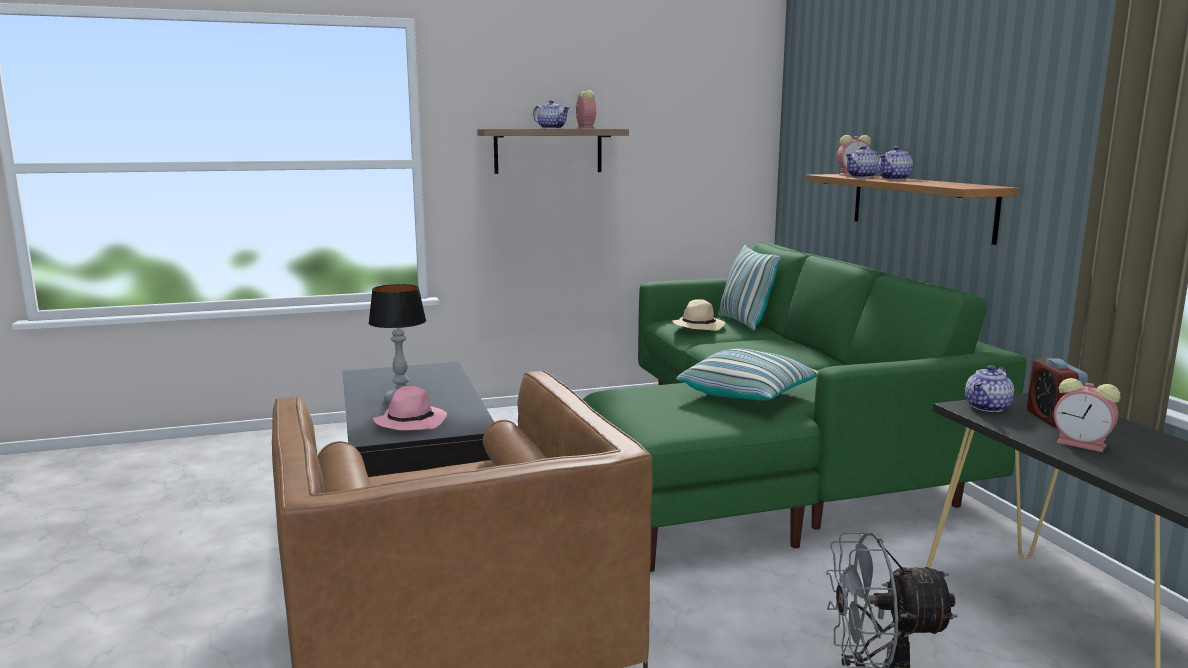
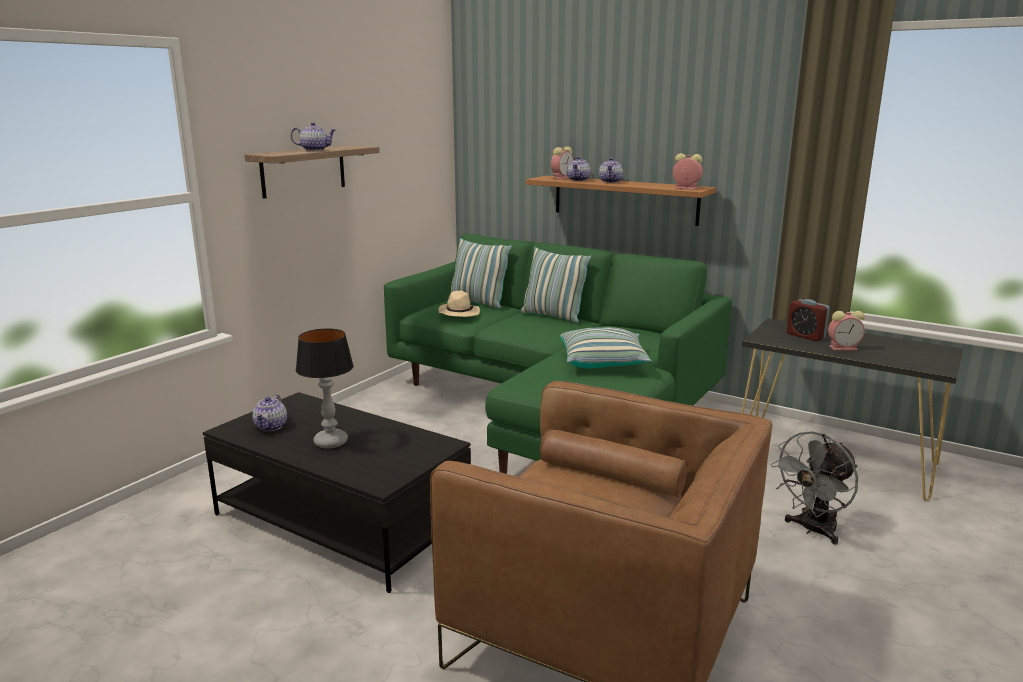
camera: 40 degrees left, 5 degrees up
pink hat [373,386,447,430] -> none
alarm clock [576,90,596,129] -> alarm clock moved to [673,153,703,190]
teapot [965,365,1014,412] -> teapot moved to [252,394,287,431]
none -> pillow [520,247,591,323]

